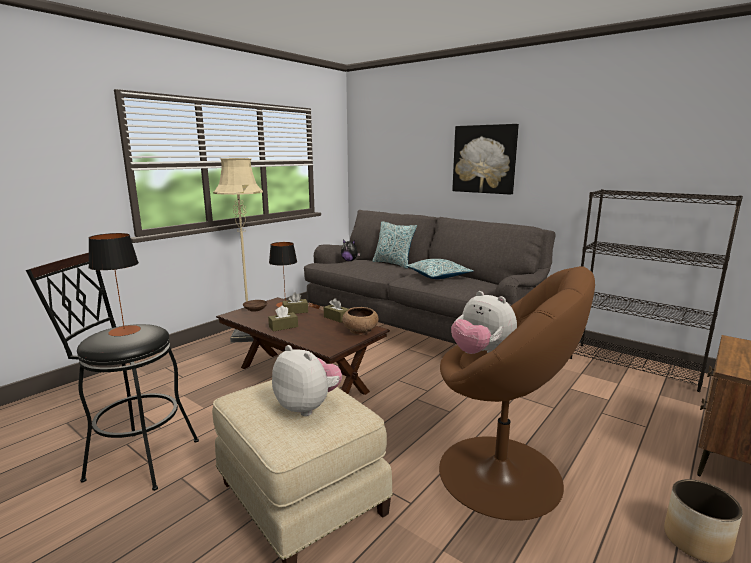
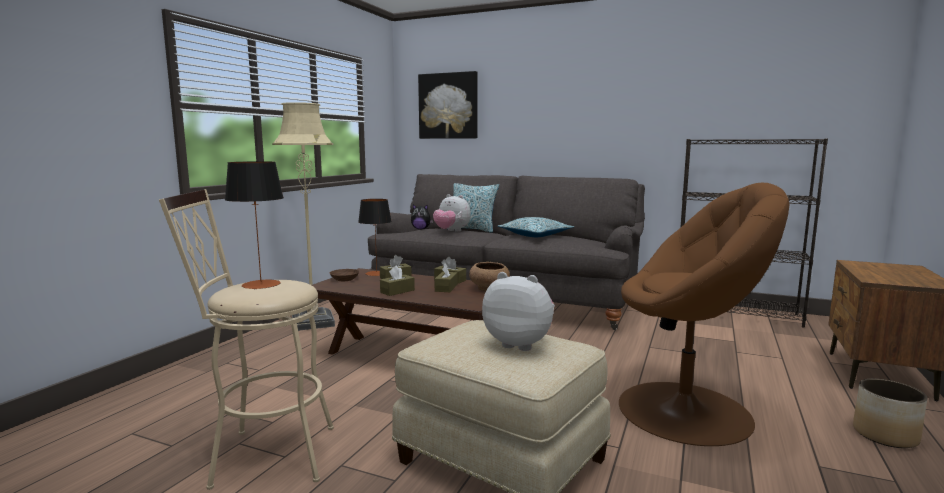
camera: 15 degrees left, 5 degrees down
black stool [26,253,199,491] -> beige stool [159,189,334,490]
plush toy [451,291,517,354] -> plush toy moved to [433,194,471,232]
picture [452,124,519,195] -> picture moved to [418,71,478,139]
none -> brown tissue box [435,263,457,292]

